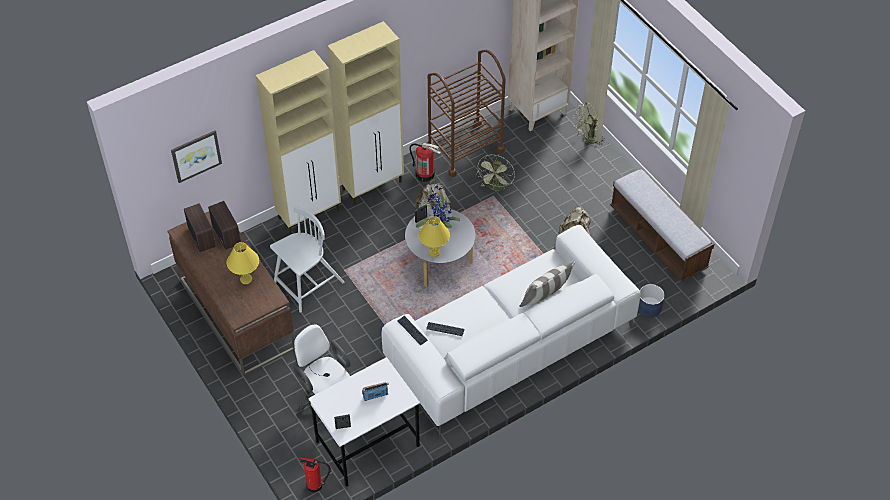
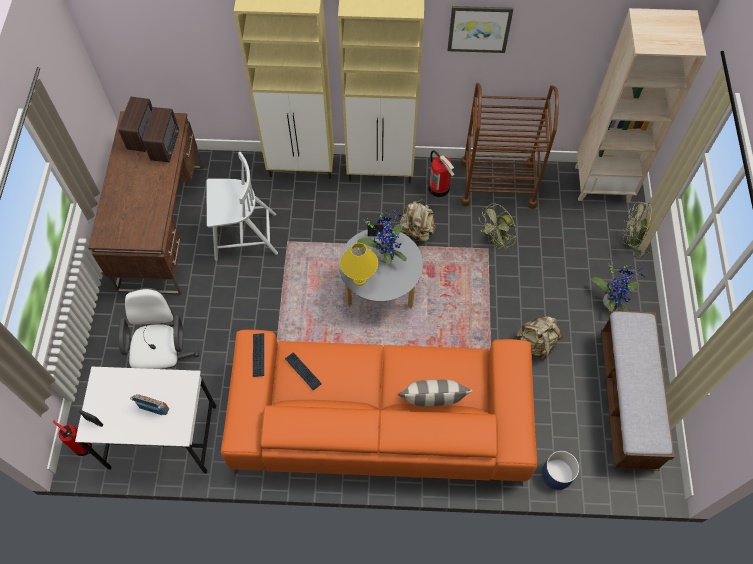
camera: 35 degrees right, 10 degrees up
picture [171,130,222,183] -> picture moved to [447,6,513,53]
yellow table lamp [227,242,259,284] -> none
white sofa [382,225,641,435] -> orange sofa [220,330,537,487]
none -> potted plant [592,263,645,311]

